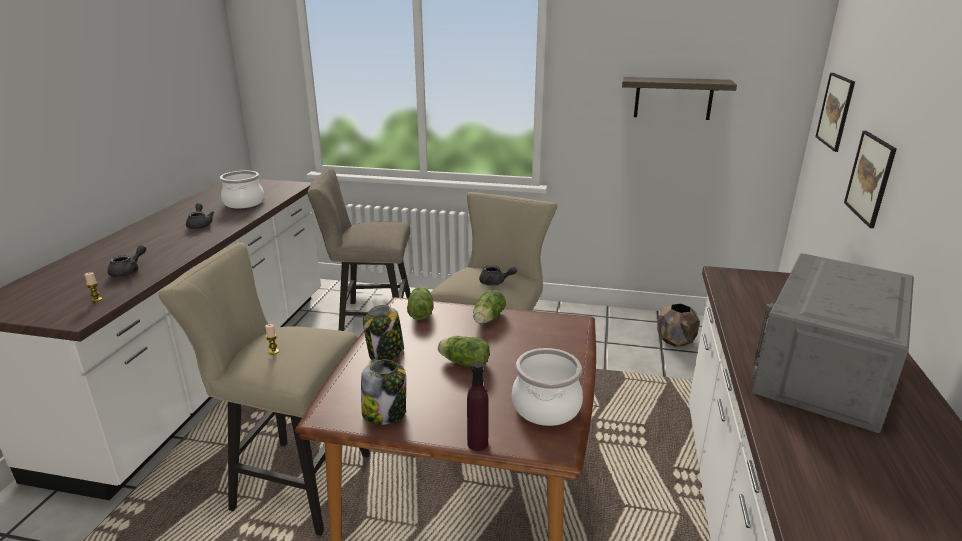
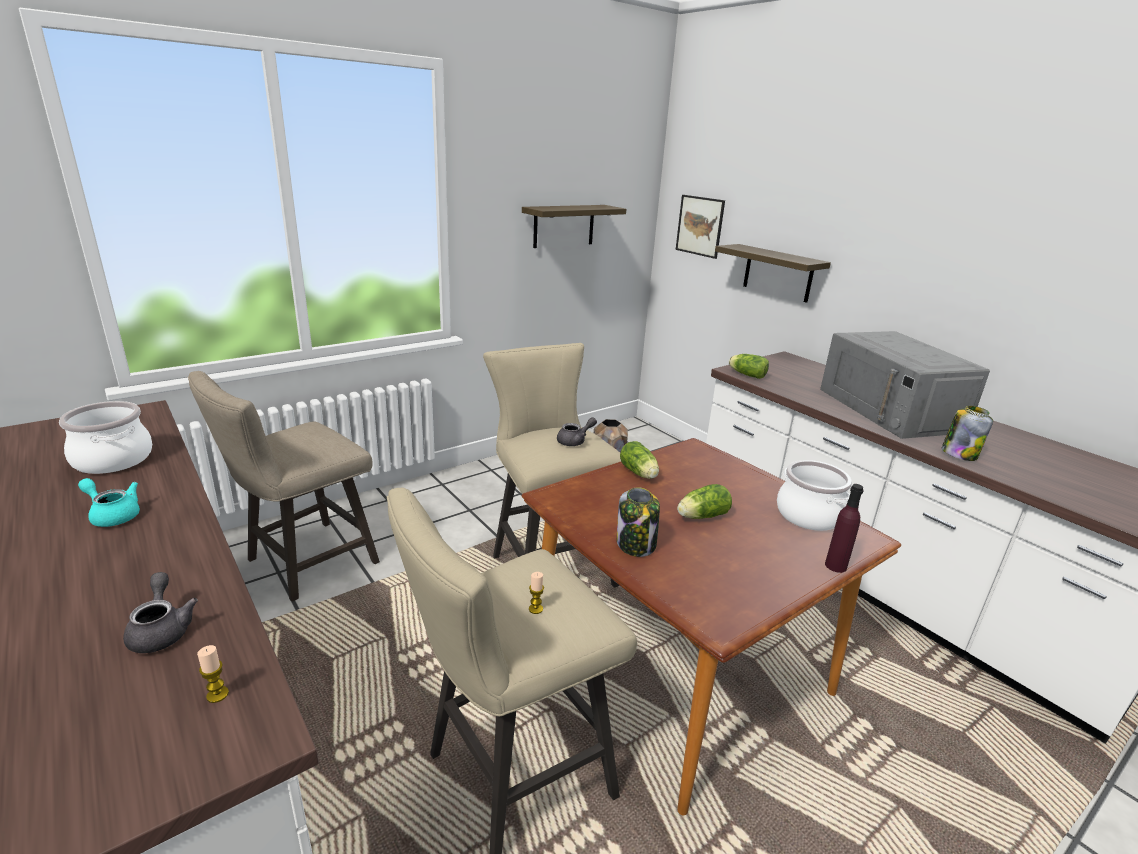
camera: 50 degrees left, 0 degrees up
grey teapot [186,203,215,229] -> turquoise teapot [78,478,140,527]
jar [361,359,406,425] -> jar moved to [942,405,993,461]
lettuce [407,287,433,320] -> lettuce moved to [729,354,769,379]
picture [844,131,897,228] -> shelf [715,244,831,303]

